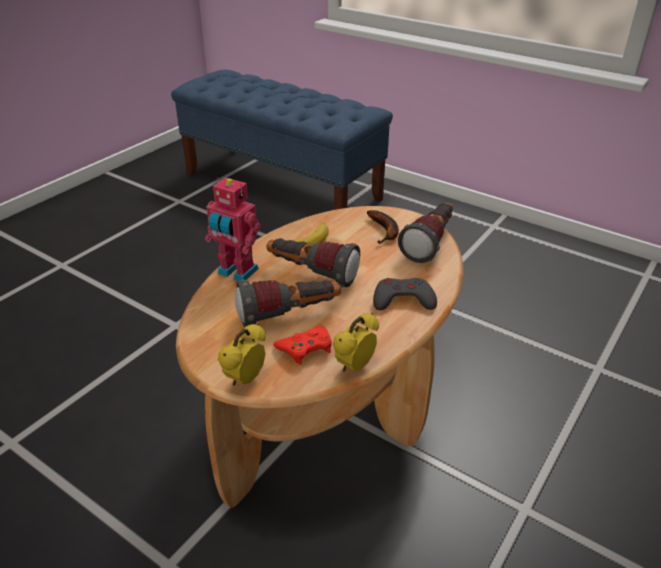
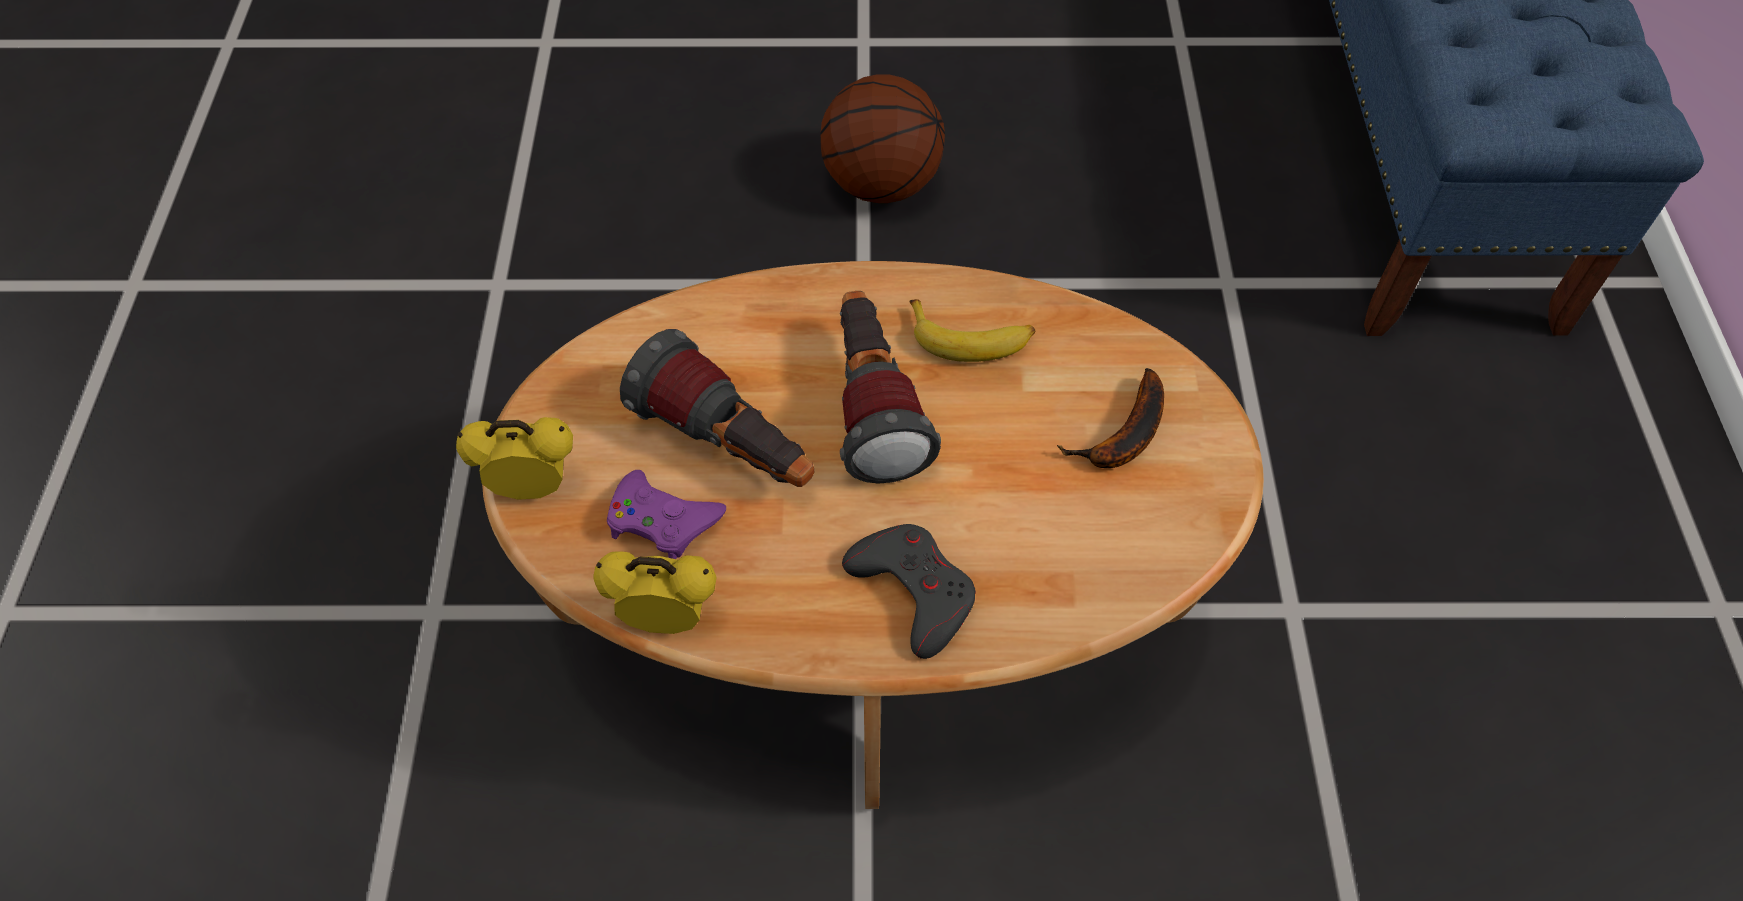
camera: 55 degrees right, 20 degrees up
toy robot [205,177,261,281] -> none
red game controller [273,326,332,365] -> purple game controller [607,470,726,559]
flashlight [398,202,453,263] -> none
none -> basketball [820,75,945,203]

